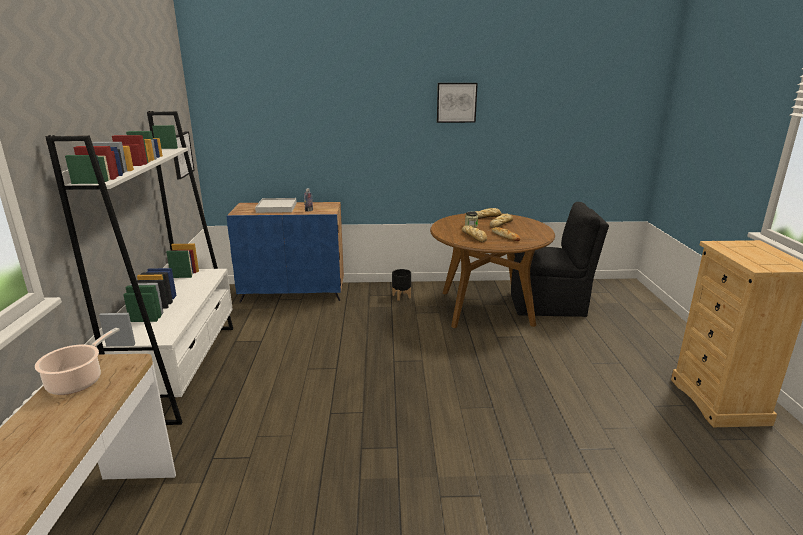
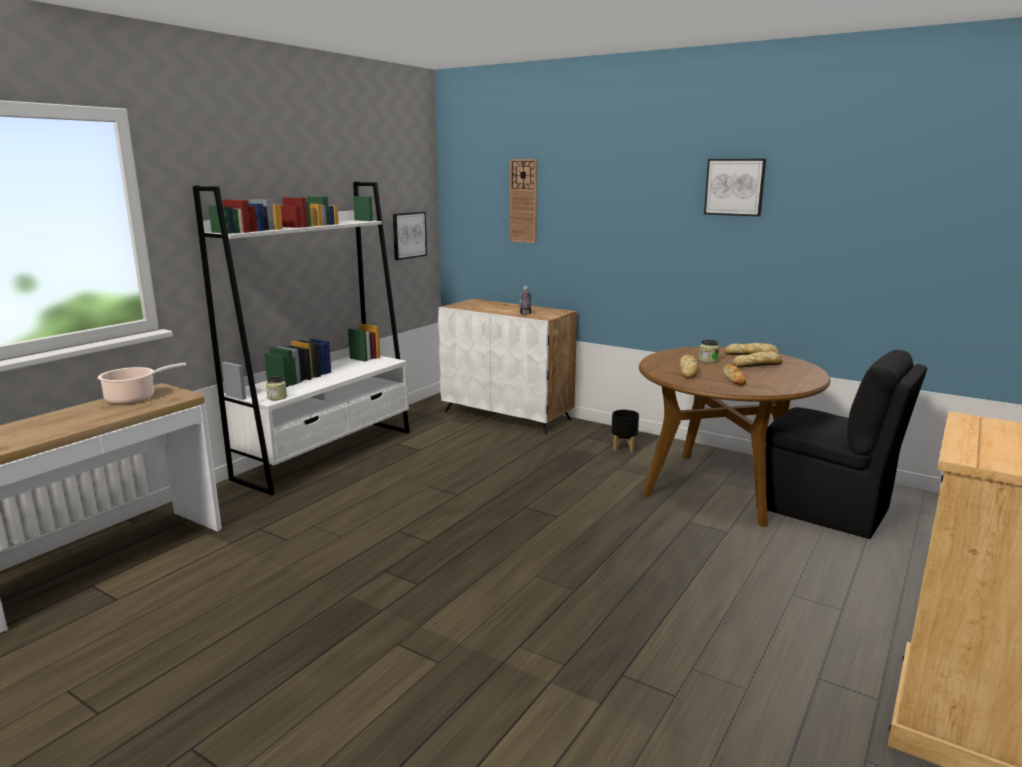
camera: 35 degrees right, 5 degrees down
blue cabinet [226,202,344,303] -> white cabinet [438,299,577,435]
white tray [255,198,297,213] -> none
none -> jar [266,376,287,400]
none -> wall clock [510,159,537,243]

